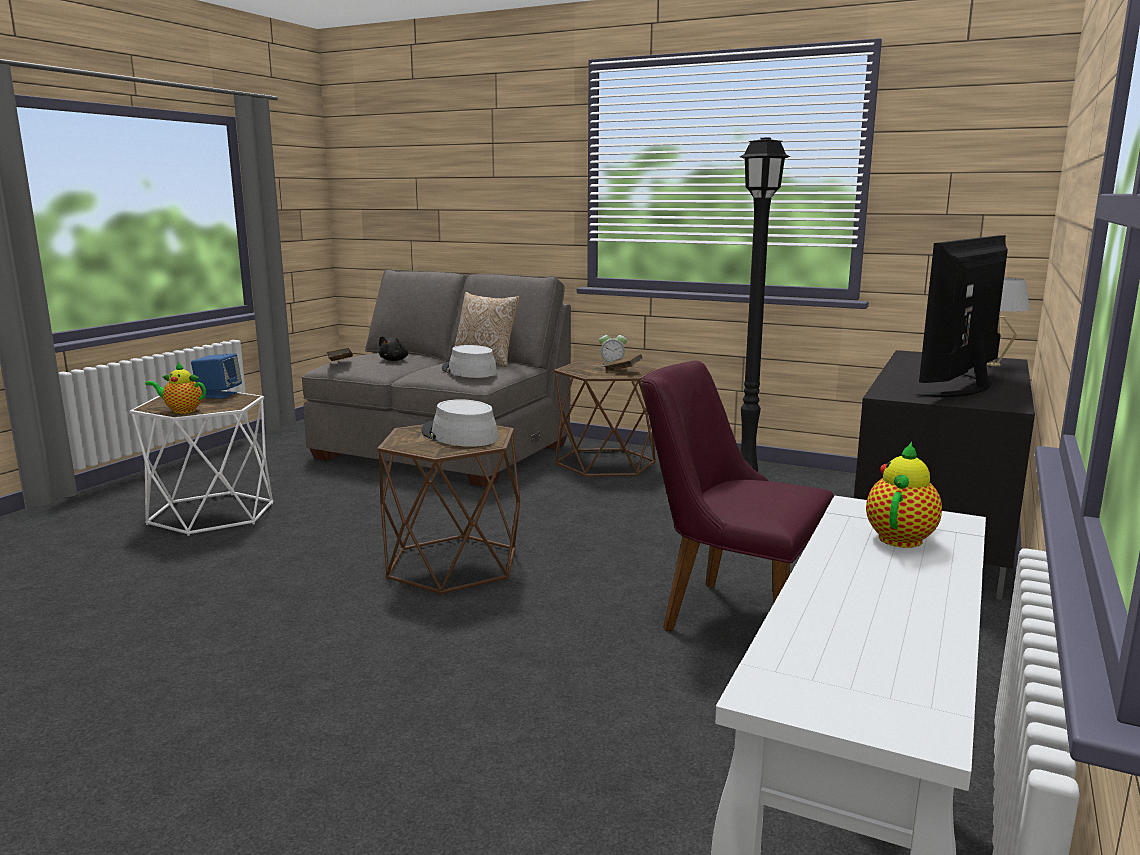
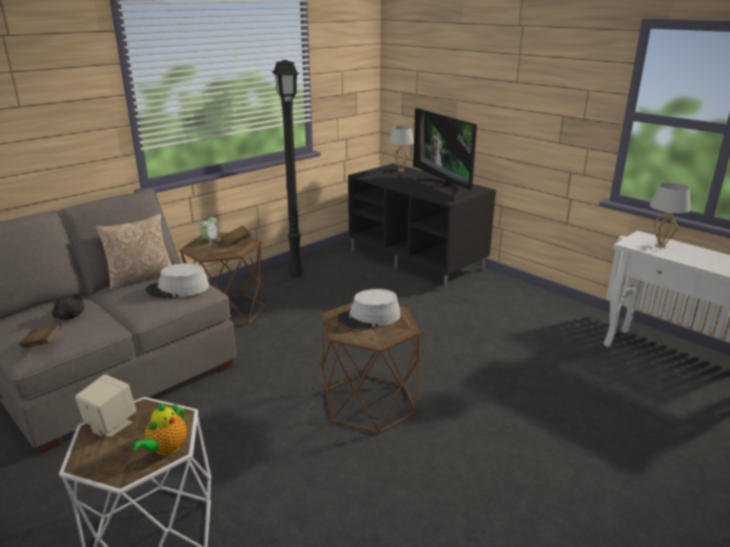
camera: 70 degrees left, 10 degrees up
blue speaker [191,353,242,399] -> beige speaker [75,374,136,437]
purple chair [641,361,834,631] -> none
teapot [866,442,942,548] -> white table lamp [649,183,691,248]

